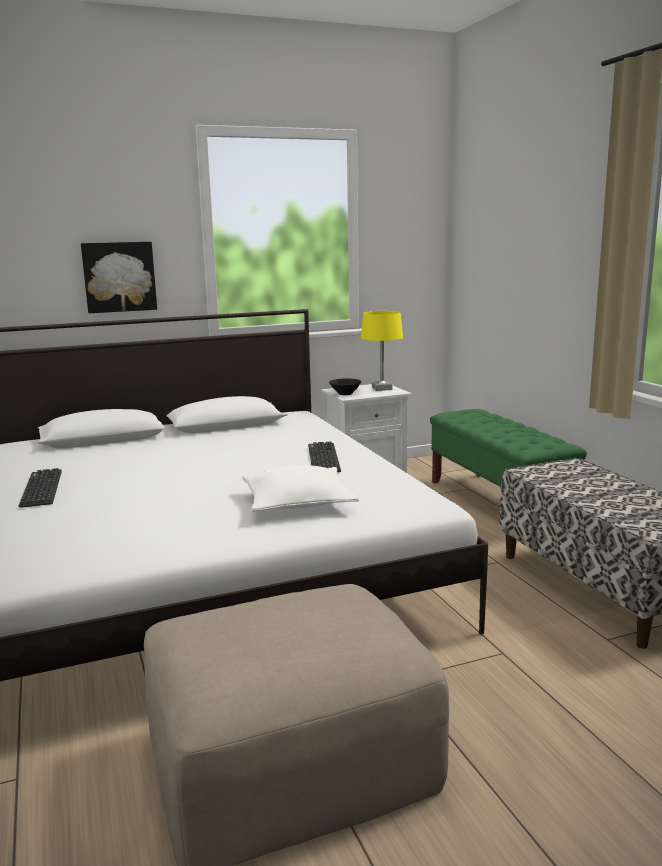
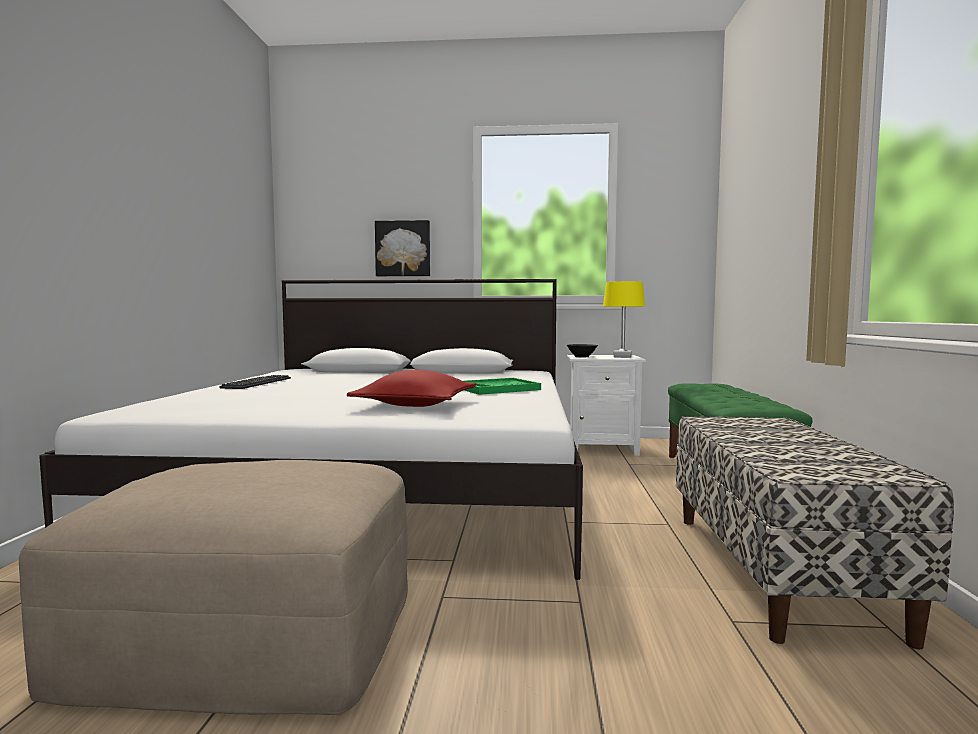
camera: 25 degrees right, 10 degrees down
white pillow [242,465,359,512] -> red pillow [347,370,476,407]
keyboard [308,442,341,472] -> green tray [464,378,541,395]

